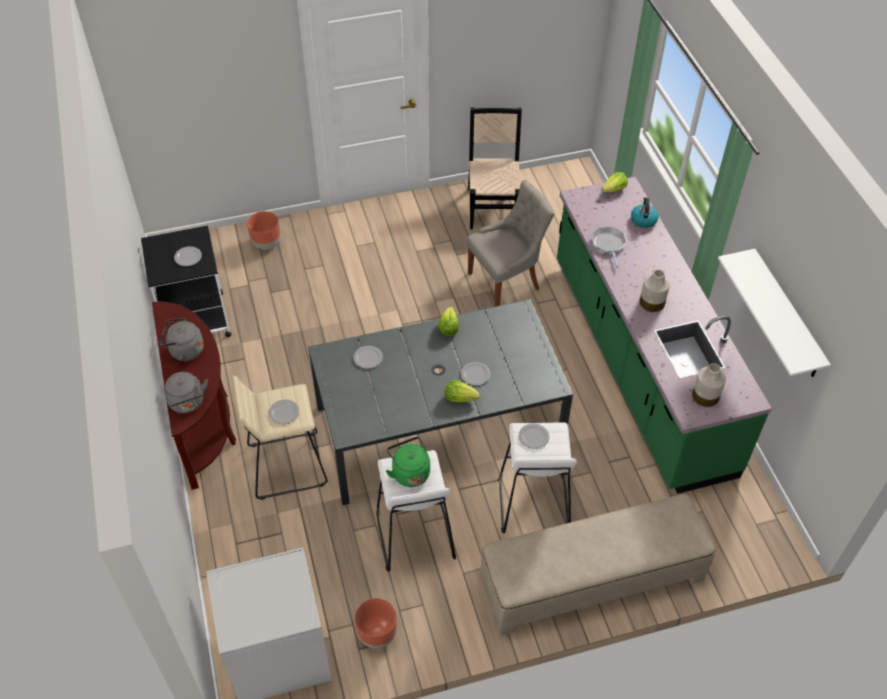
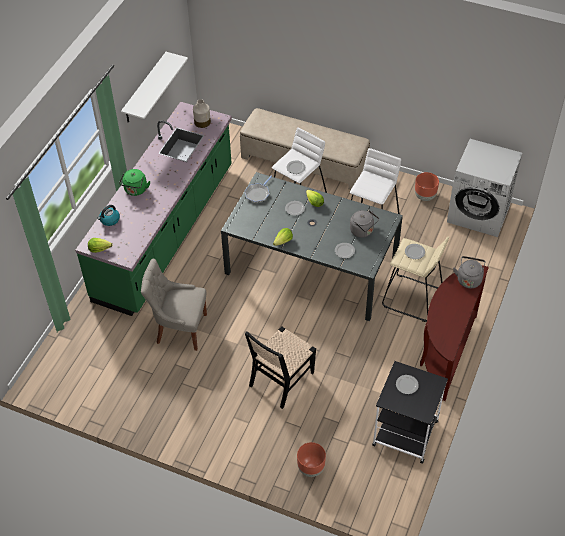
camera: 140 degrees left, 0 degrees up
grey kettle [159,318,204,361] -> grey kettle moved to [350,210,379,238]
green kettle [386,437,430,487] -> green kettle moved to [119,169,151,196]
chair [468,107,522,230] -> chair moved to [245,327,316,409]
frying pan [591,227,627,268] -> frying pan moved to [245,175,272,203]
beige vase [640,270,670,312] -> none

